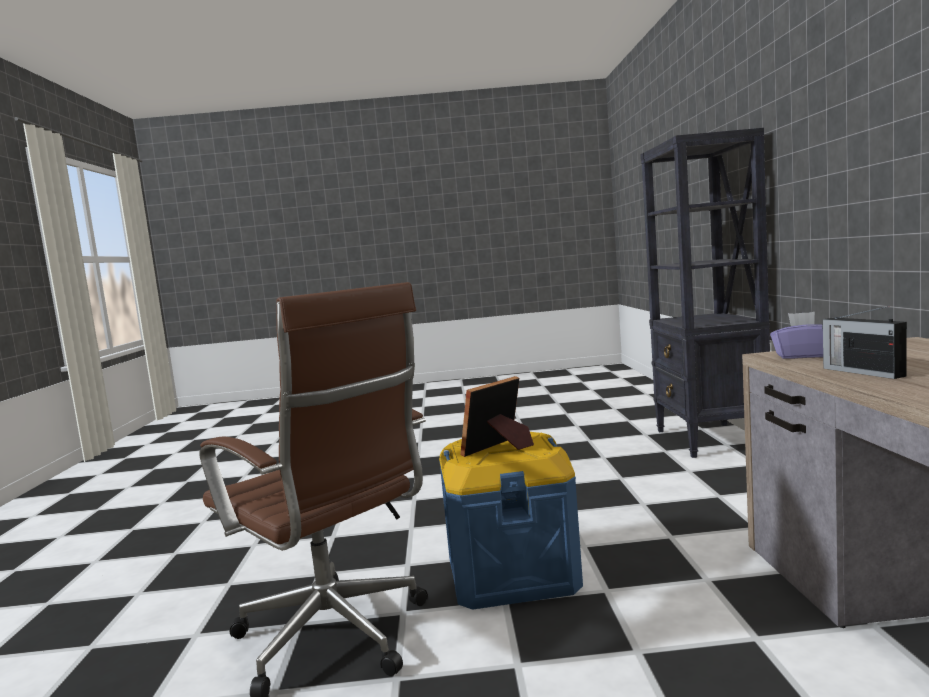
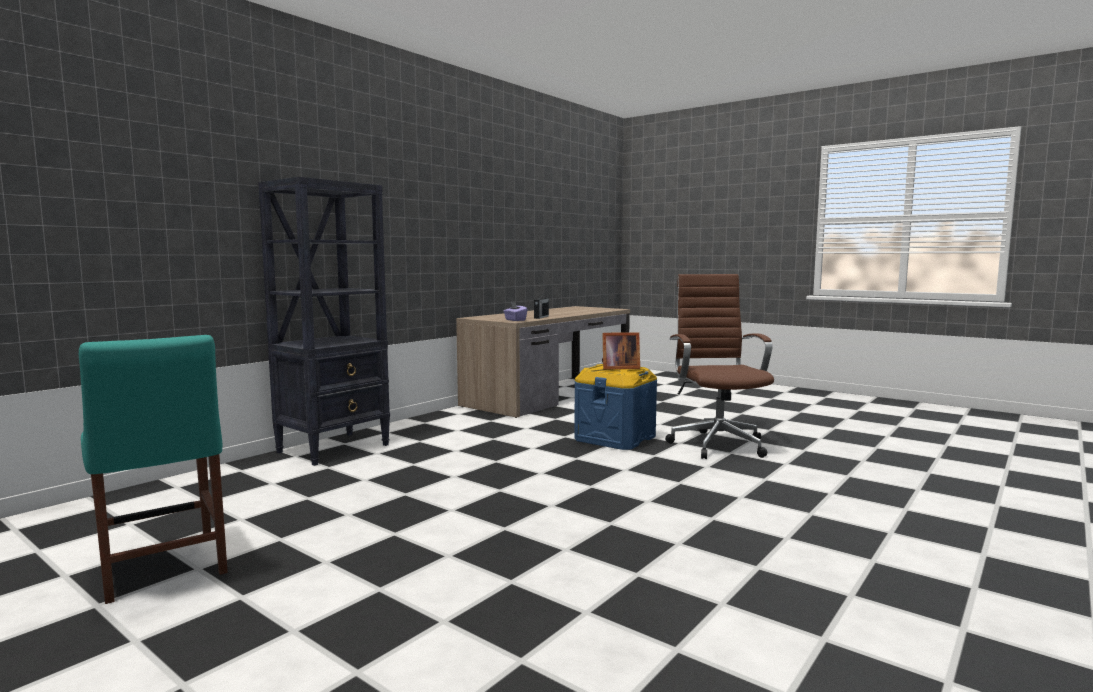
camera: 140 degrees left, 0 degrees up
none -> turquoise chair [79,335,228,604]

